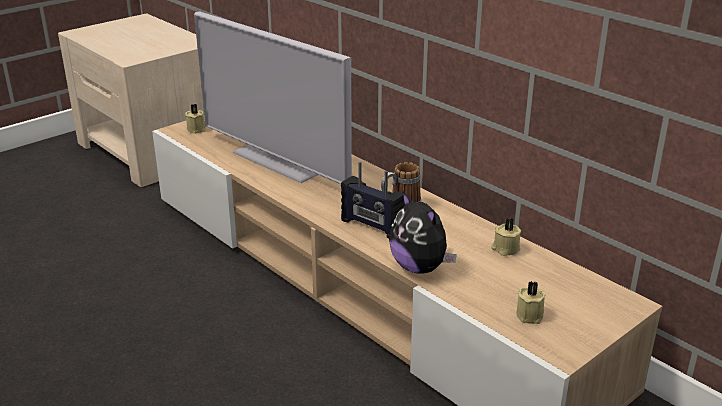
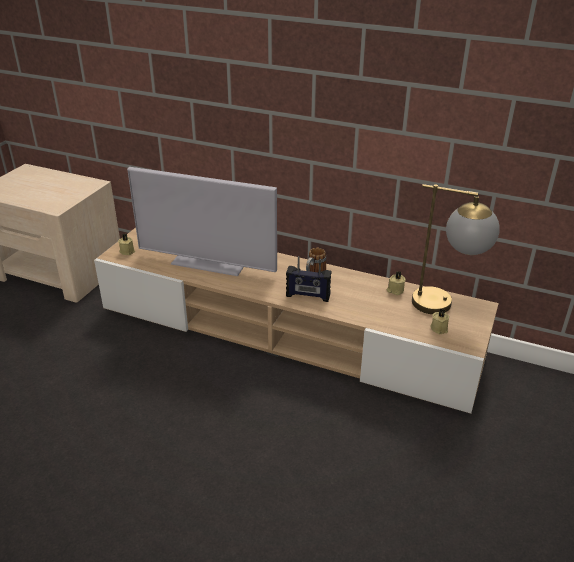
camera: 25 degrees left, 5 degrees up
plush toy [389,190,457,274] -> none
none -> table lamp [412,184,500,314]

